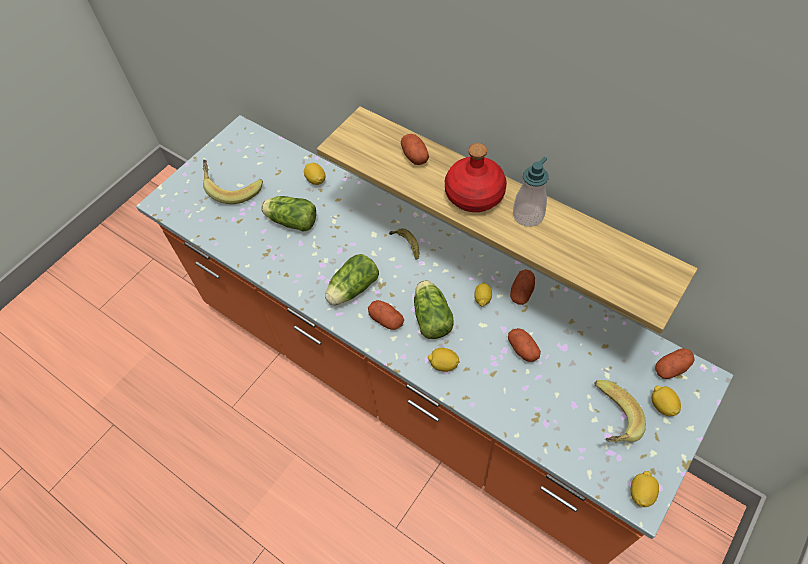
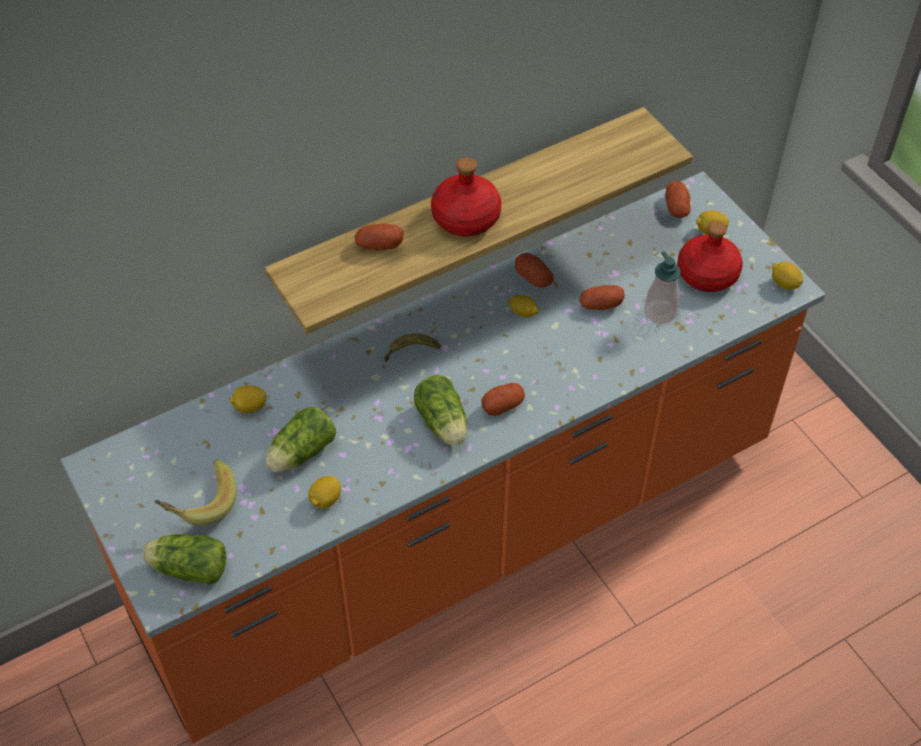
camera: 70 degrees left, 5 degrees down
lettuce [414,280,454,339] -> lettuce moved to [142,534,226,585]
lemon [428,348,459,372] -> lemon moved to [308,476,341,509]
soap dispenser [513,157,549,227] -> soap dispenser moved to [644,251,681,324]
banana [595,380,646,443] -> red bottle [677,221,743,292]

